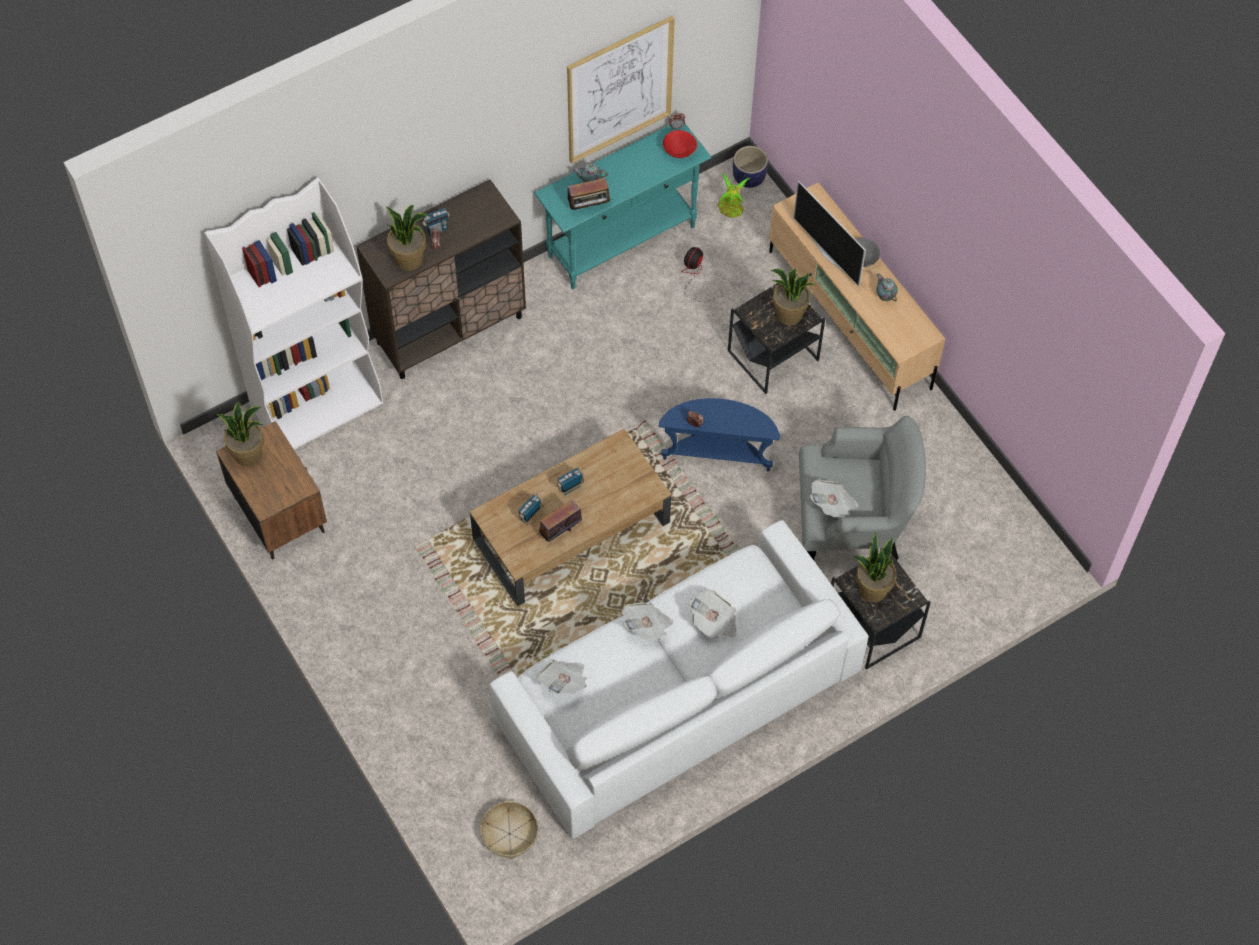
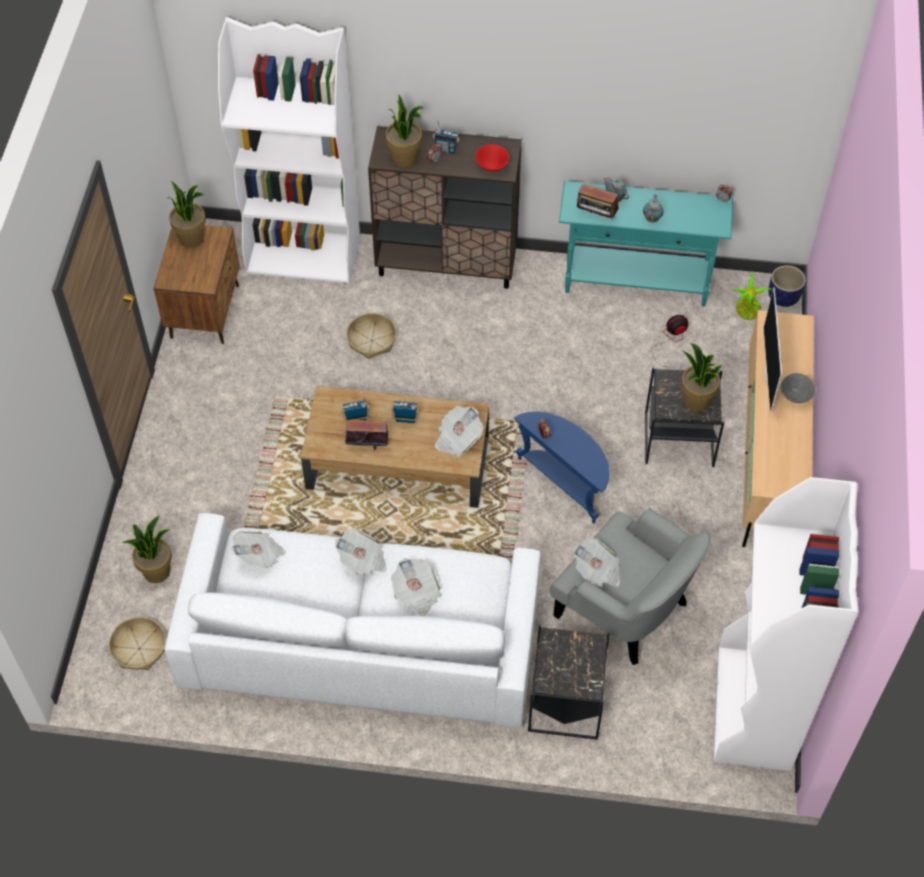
camera: 40 degrees right, 5 degrees down
picture [567,16,675,164] -> none
red bowl [663,130,697,158] -> red bowl moved to [475,144,509,172]
potted plant [854,533,897,602] -> potted plant moved to [122,515,172,583]
teapot [876,274,898,302] -> teapot moved to [643,195,664,222]
none -> basket [346,313,396,359]
none -> newspaper [435,406,483,457]
none -> white bookcase [714,477,859,771]

